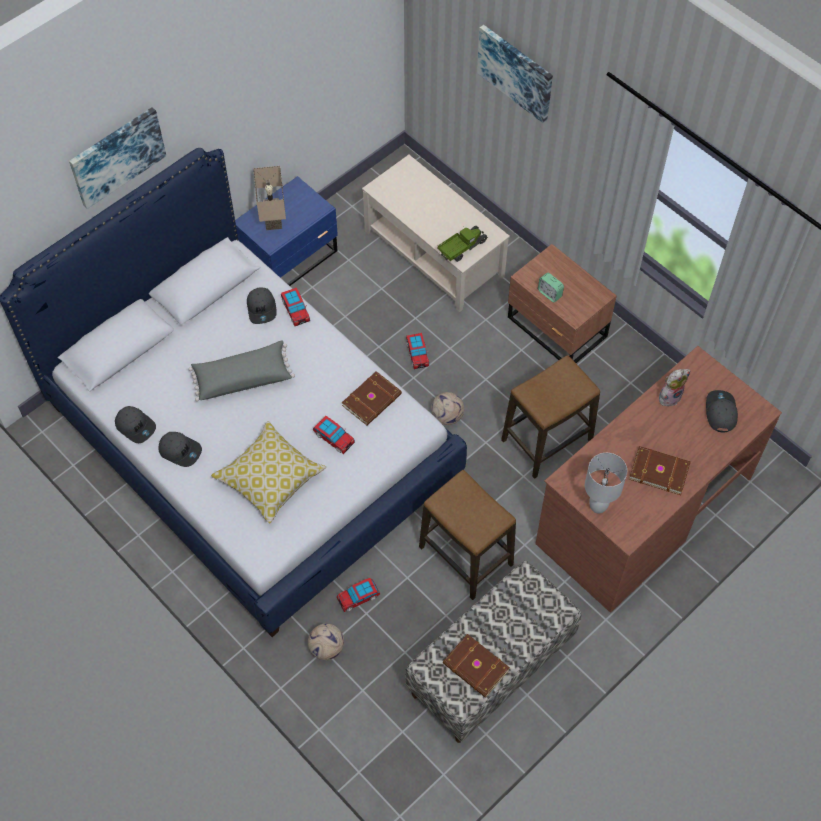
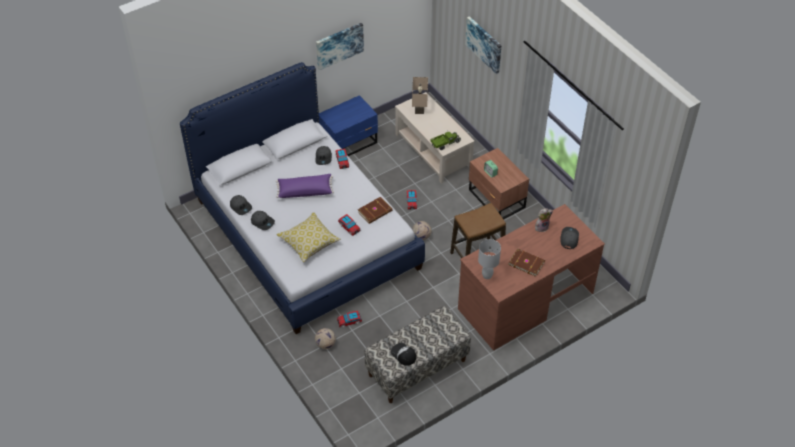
camera: 10 degrees right, 10 degrees down
picture [69,107,166,209] -> picture moved to [316,23,364,70]
grey pillow [188,340,295,401] -> purple pillow [276,174,334,198]
beige table lamp [253,166,286,230] -> beige table lamp moved to [412,77,428,114]
stool [419,470,516,600] -> none
brown book [443,634,510,698] -> cap [391,343,416,366]

